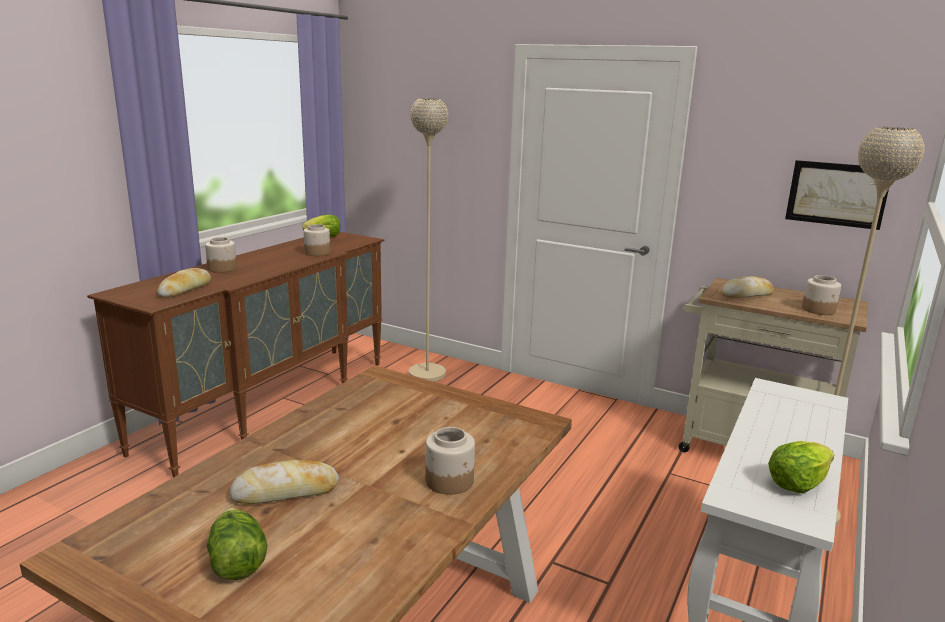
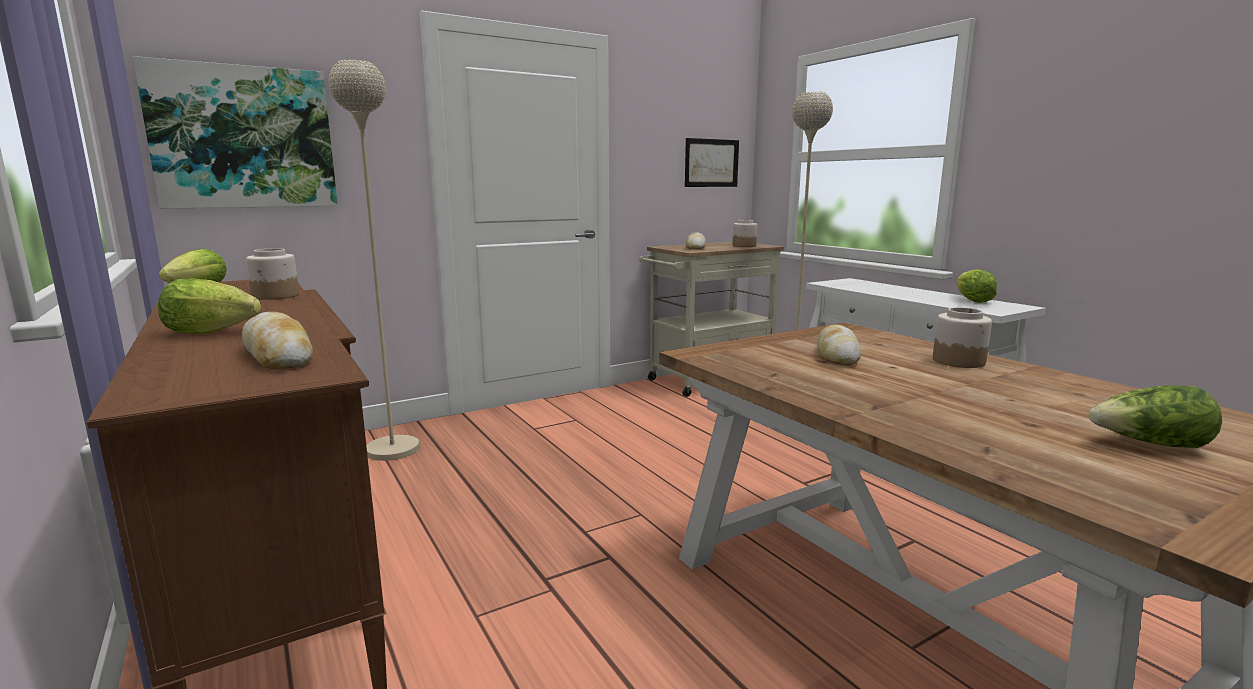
camera: 60 degrees left, 5 degrees down
jar [205,237,237,273] -> lettuce [158,279,261,334]
bread [230,460,339,504] -> bread moved to [817,324,861,365]
none -> picture [133,56,338,209]

